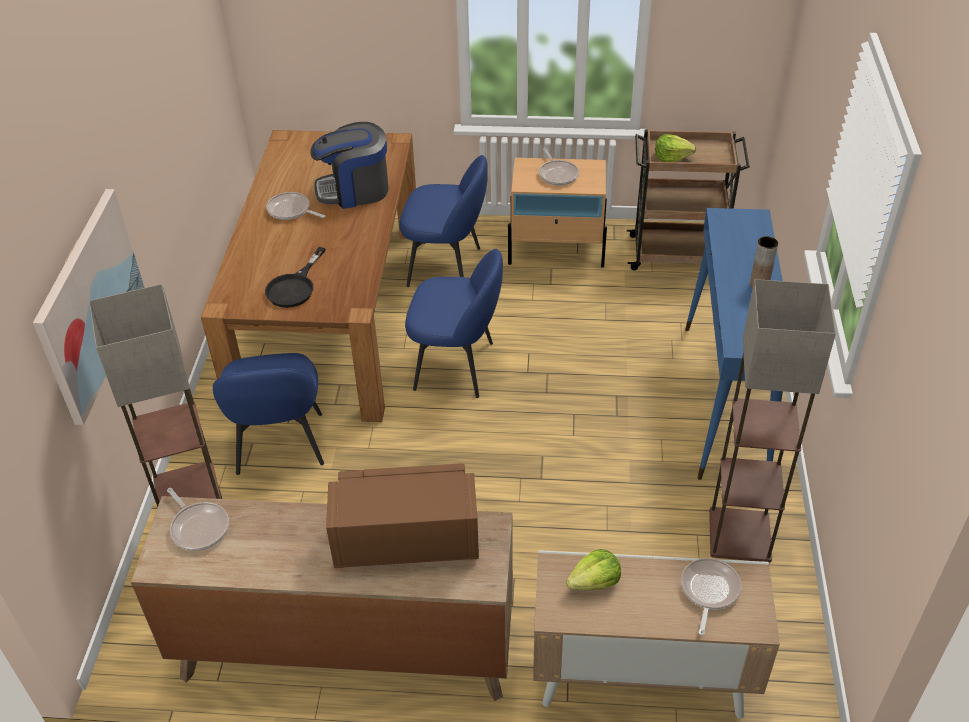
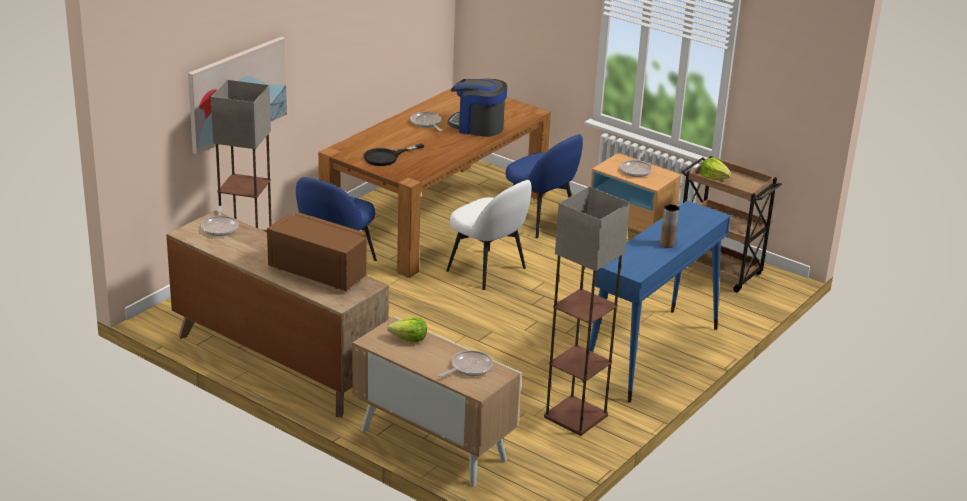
camera: 30 degrees right, 15 degrees down
blue chair [405,249,503,398] -> white chair [446,180,531,290]

